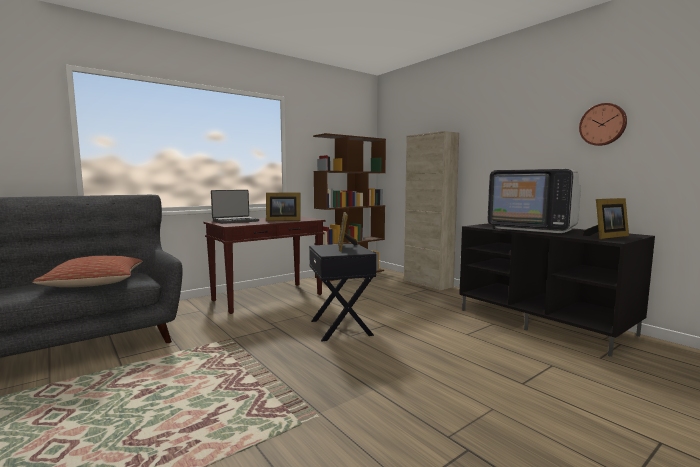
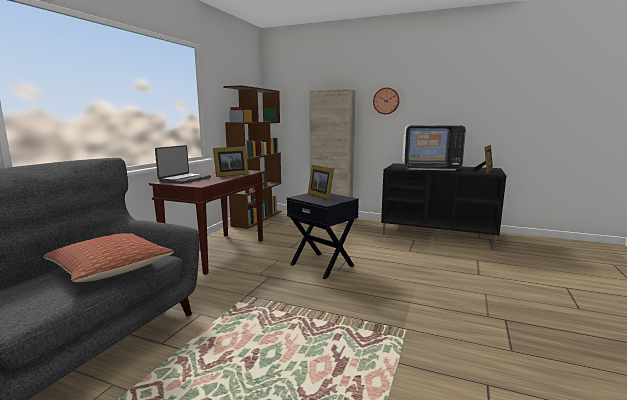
camera: 30 degrees left, 5 degrees up
wall clock [579,103,627,146] -> wall clock moved to [373,88,400,114]

